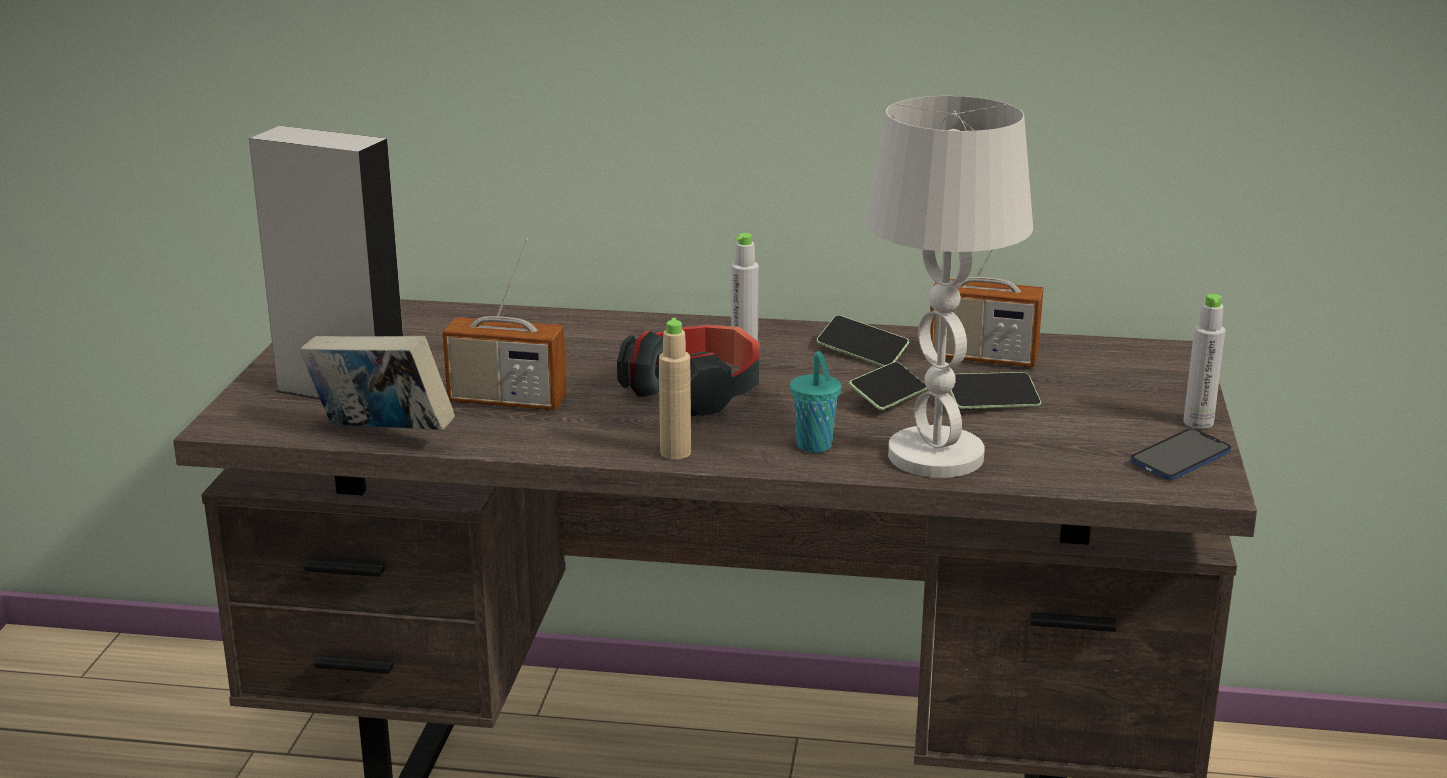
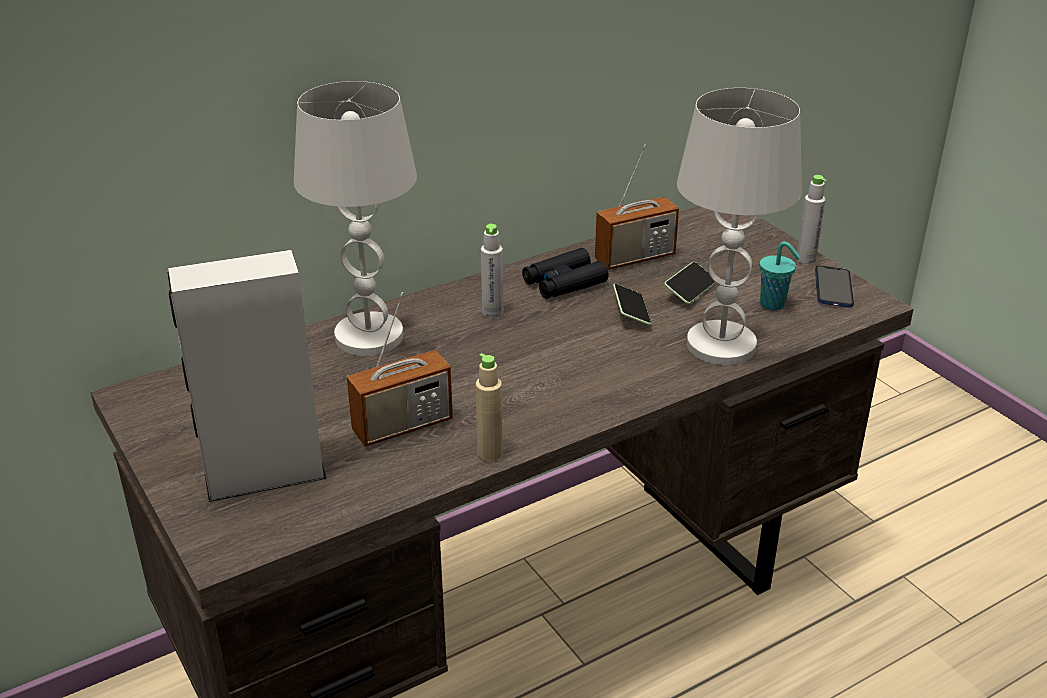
camera: 40 degrees left, 10 degrees up
book [300,336,455,430] -> none
headphones [617,325,759,416] -> none
beige bottle [659,318,691,460] -> beige bottle moved to [476,353,503,461]
turquoise cup [790,351,842,453] -> turquoise cup moved to [759,241,801,310]
phone [817,315,909,367] -> black binoculars [522,248,609,299]
none -> white table lamp [294,81,417,356]

